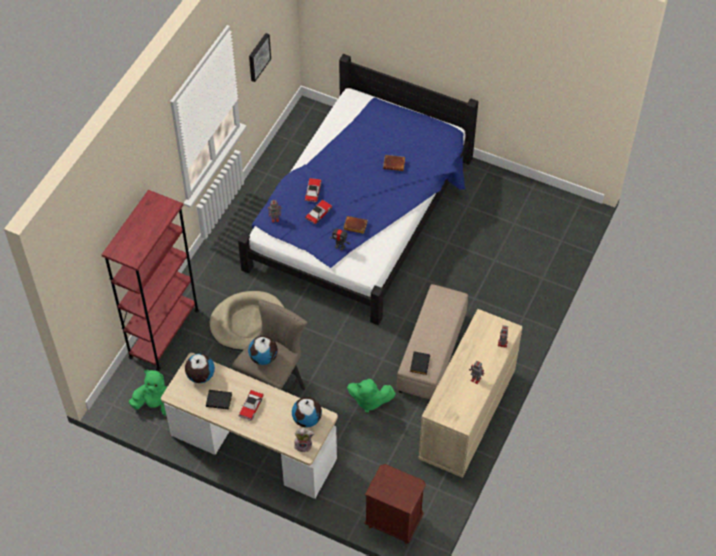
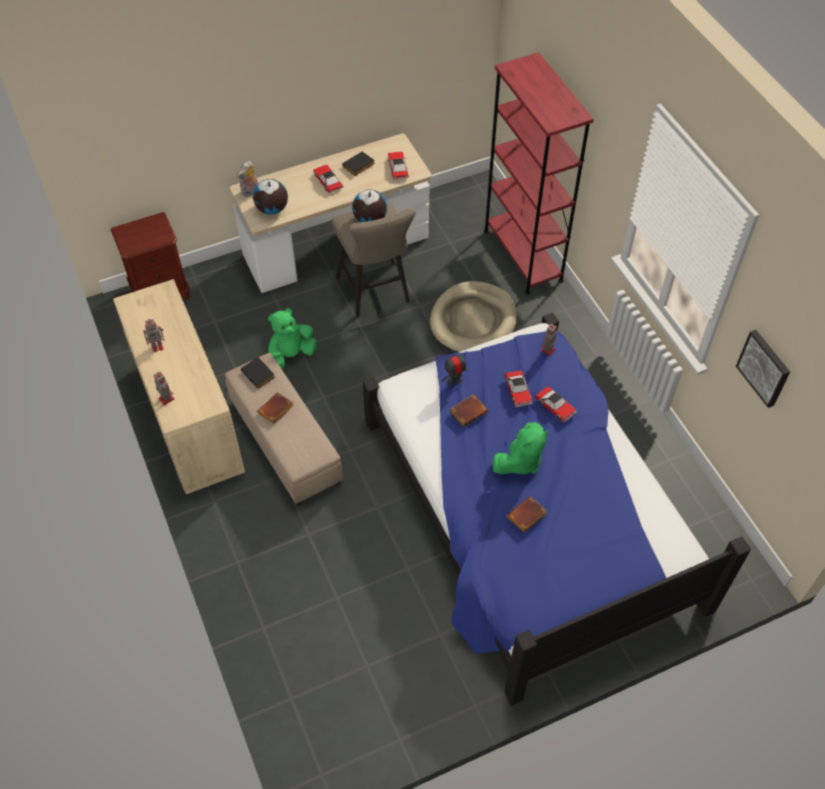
camera: 130 degrees right, 0 degrees up
green plush toy [129,370,167,415] -> green plush toy moved to [493,422,549,474]
globe [185,354,215,383] -> toy car [388,151,409,179]
none -> brown book [257,392,294,424]

